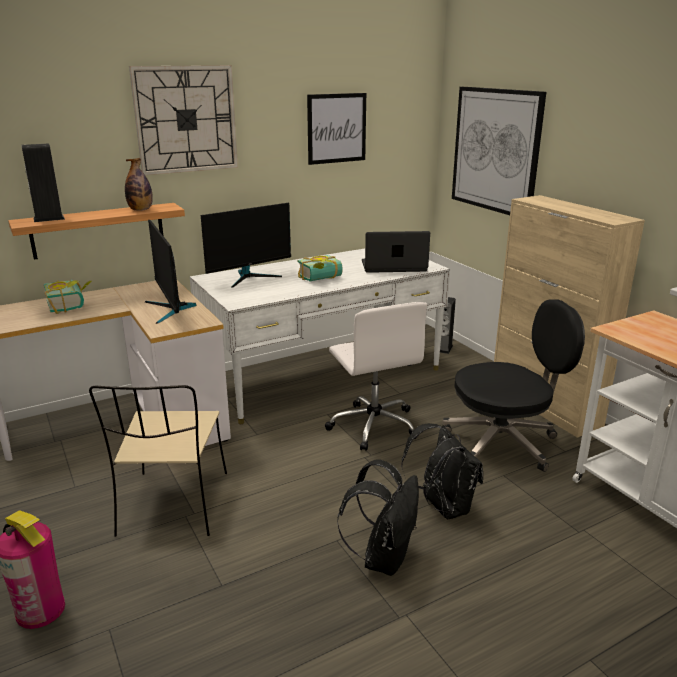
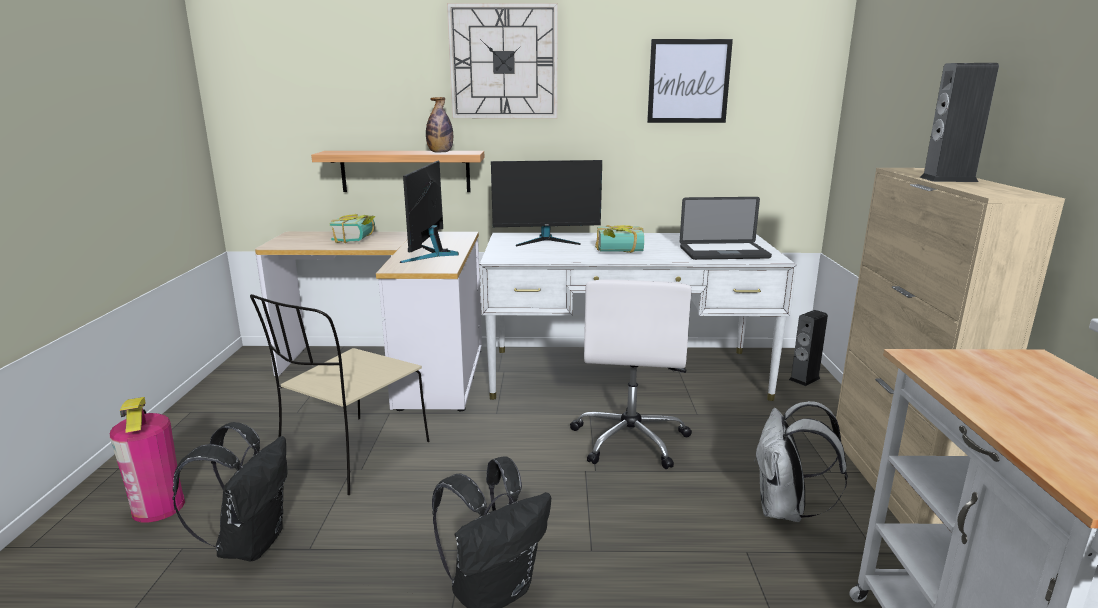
camera: 30 degrees right, 5 degrees down
speaker [21,143,65,222] -> speaker moved to [919,63,999,182]
laptop [362,231,430,273] -> laptop turned 150 degrees clockwise [680,197,772,260]
black backpack [401,423,483,519] -> black backpack moved to [172,422,287,561]
black office chair [442,299,585,472] -> white backpack [754,401,848,522]
picture [452,87,546,215] -> none

